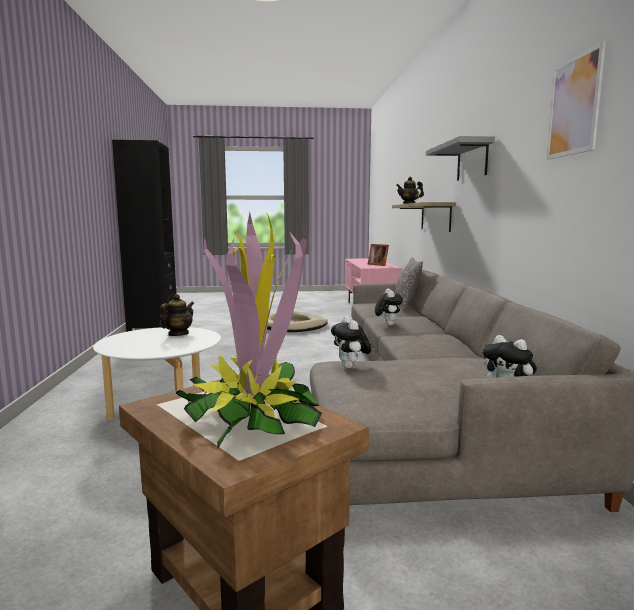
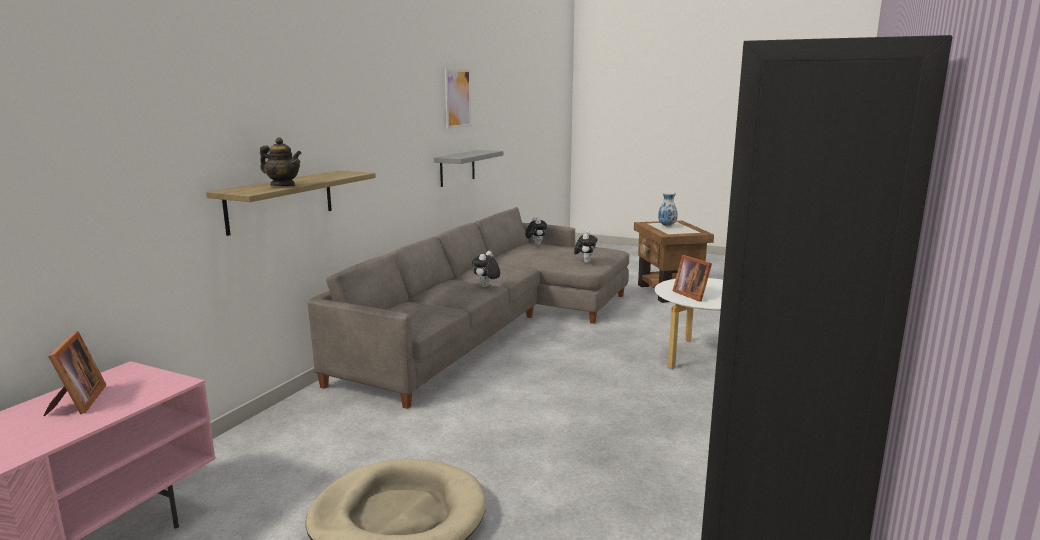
camera: 150 degrees left, 5 degrees up
teapot [159,294,194,336] -> picture frame [673,255,712,302]
potted plant [176,212,322,449] -> vase [658,192,678,226]
pillow [395,257,423,310] -> none
grey shelf [426,136,495,181] -> grey shelf moved to [434,150,503,187]

